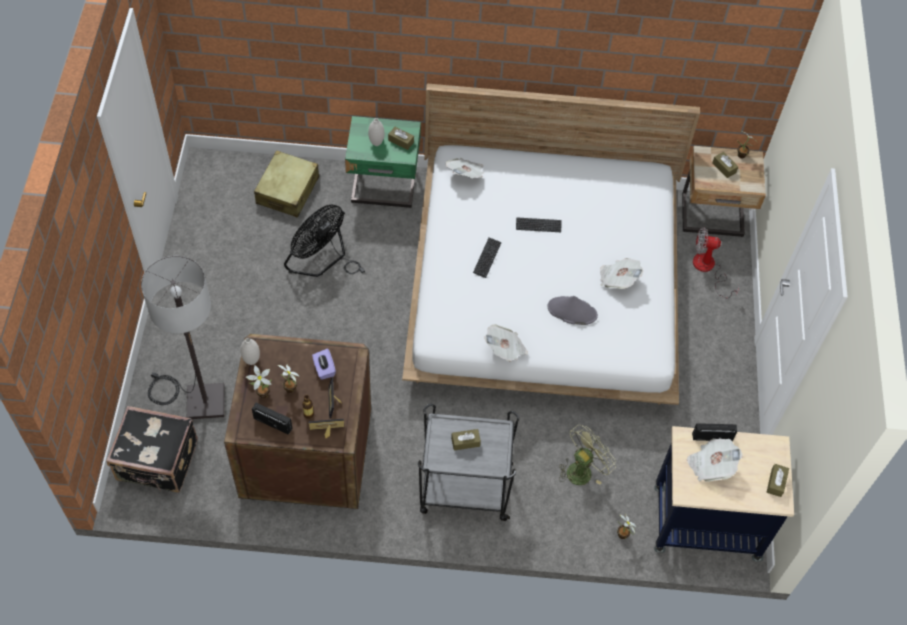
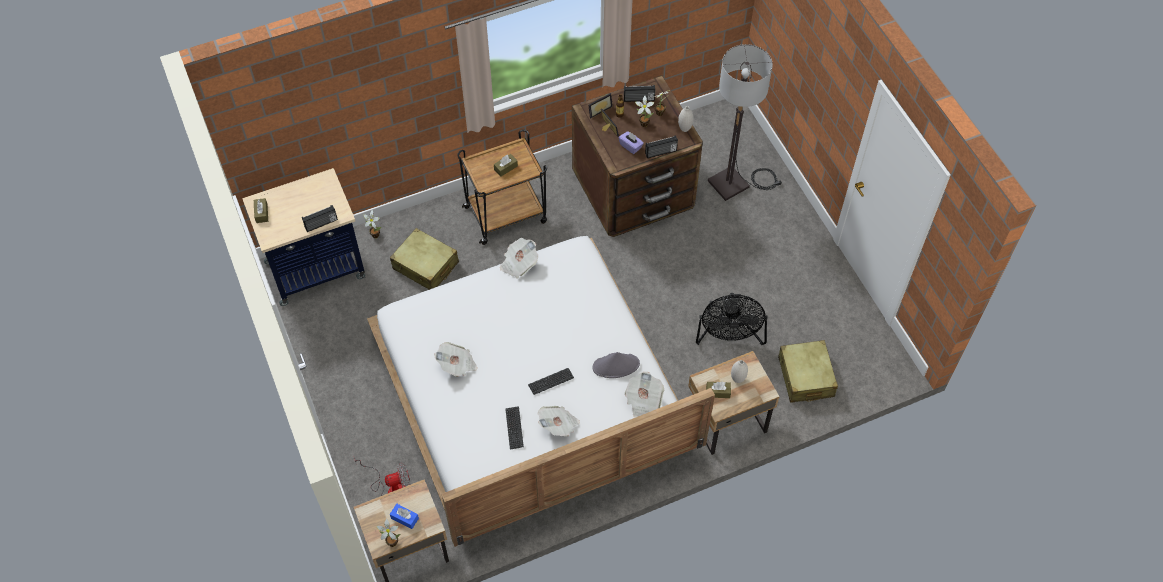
camera: 155 degrees right, 0 degrees up
black suitcase [106,406,198,493] -> none
black fan [284,205,365,277] -> black fan turned 75 degrees clockwise [696,293,768,346]
green nightstand [345,116,421,208] -> beige nightstand [688,351,780,455]
grey cart [418,404,519,521] -> brown cart [457,129,547,245]
keyboard [473,238,502,278] -> keyboard moved to [505,406,524,450]
grey hat [547,296,598,325] -> grey hat moved to [593,352,640,378]
green fan [559,425,616,485] -> beige suitcase [390,228,459,290]
newspaper [687,439,743,482] -> newspaper moved to [538,406,580,437]
brown tissue box [712,152,738,178] -> blue tissue box [390,504,419,529]
none -> radio [645,135,678,158]

